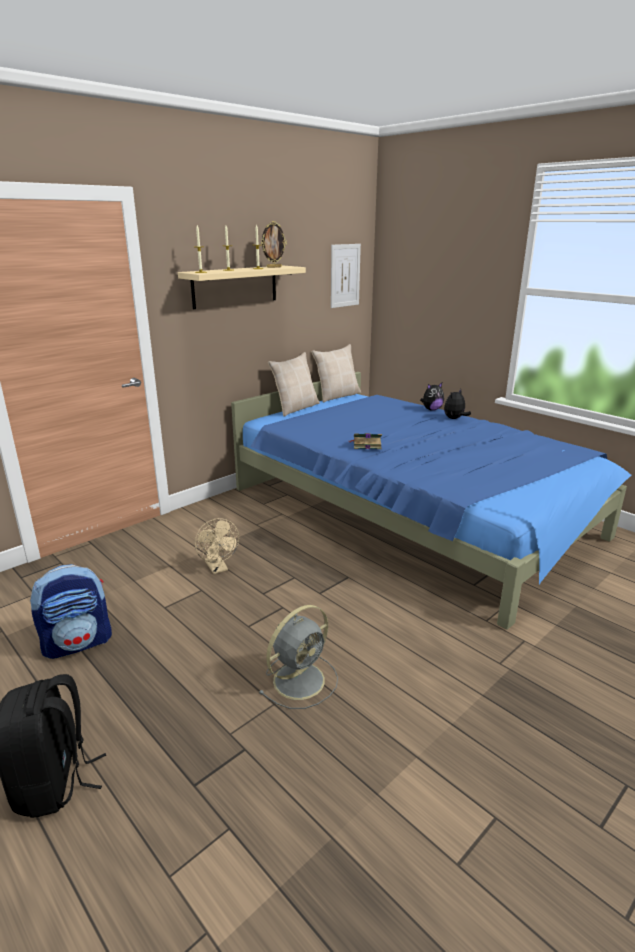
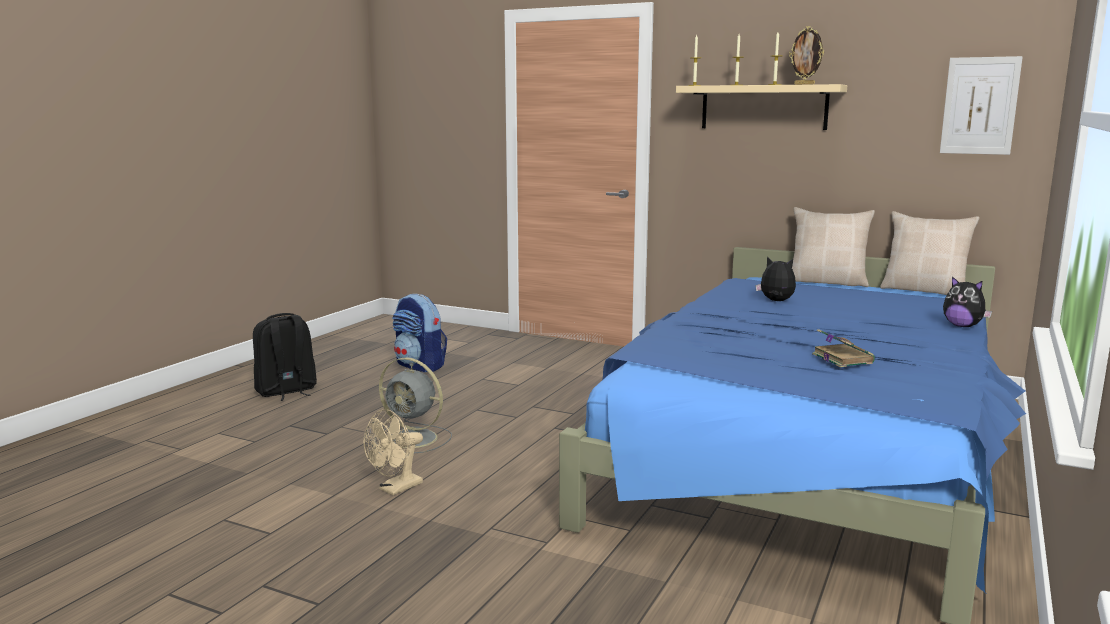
camera: 70 degrees right, 10 degrees down
beige fan [195,518,239,574] -> beige fan moved to [364,409,423,495]
book [350,433,382,449] -> book moved to [812,329,875,367]
plush toy [444,389,471,419] -> plush toy moved to [755,257,796,301]

